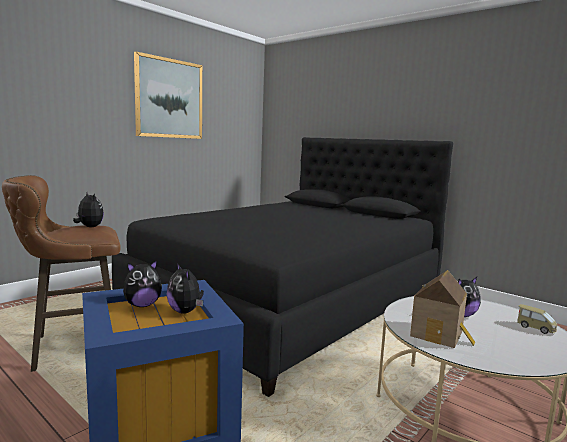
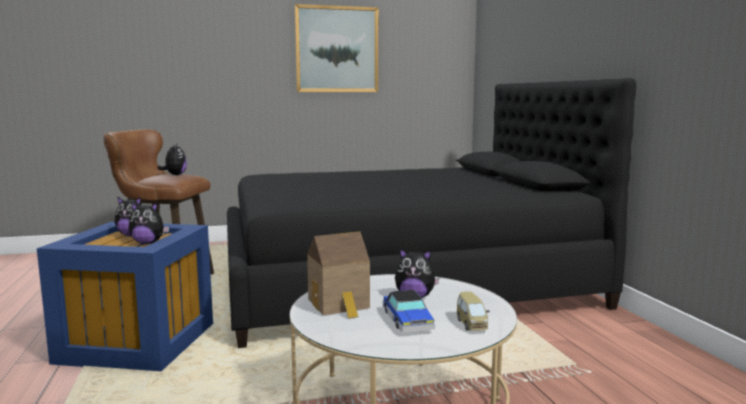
camera: 35 degrees right, 0 degrees up
plush toy [167,263,204,314] -> plush toy turned 90 degrees counterclockwise [128,202,169,244]
none -> toy car [383,290,435,332]

